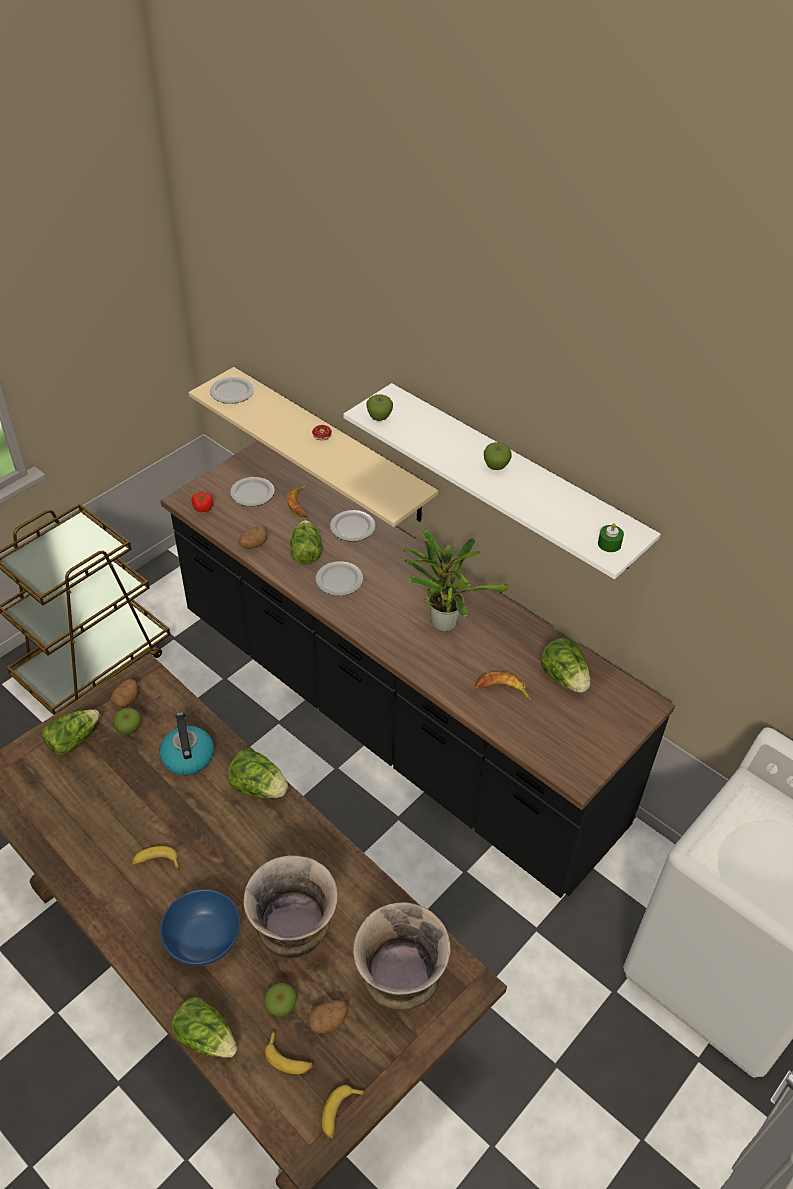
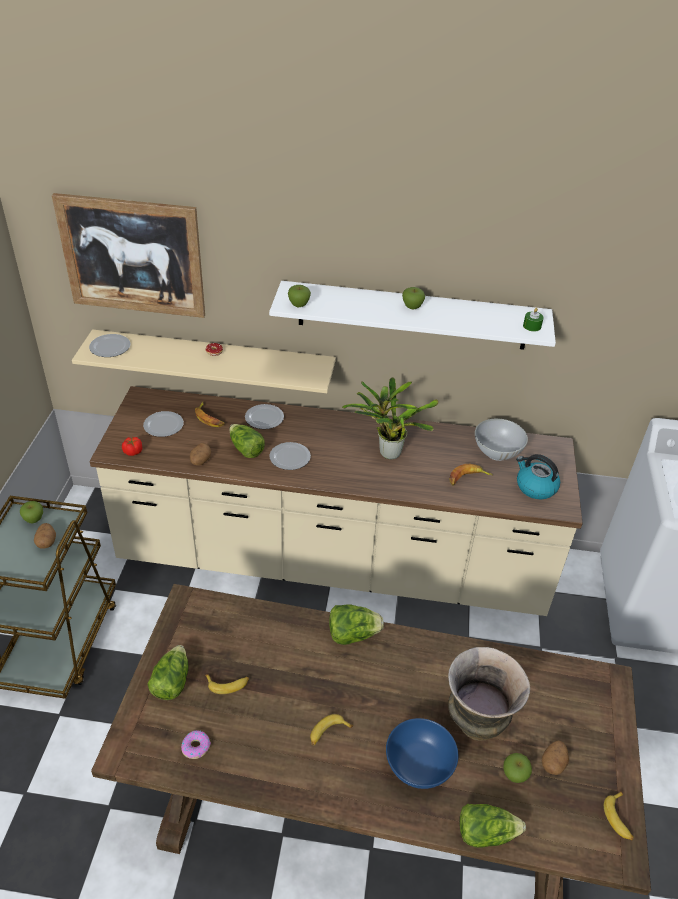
camera: 35 degrees left, 5 degrees down
potato [111,679,138,708] -> potato moved to [34,523,56,549]
apple [113,708,140,735] -> apple moved to [20,501,43,523]
black counter [160,440,675,898] -> beige counter [90,386,583,616]
kettle [160,712,214,775] -> kettle moved to [516,454,560,499]
banana [265,1031,313,1074] -> banana moved to [205,674,249,694]
vase [353,902,451,1010] -> none
lettuce [541,638,591,693] -> white bowl [475,418,528,461]
none -> picture [52,193,205,318]
none -> donut [181,730,211,759]

